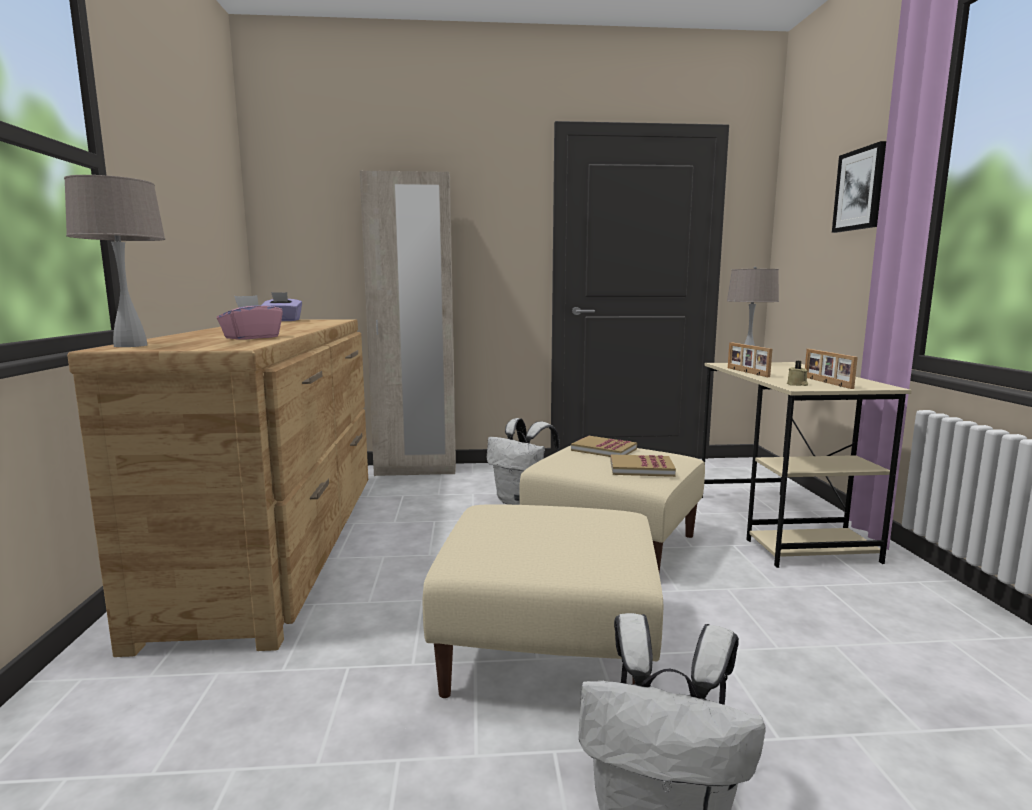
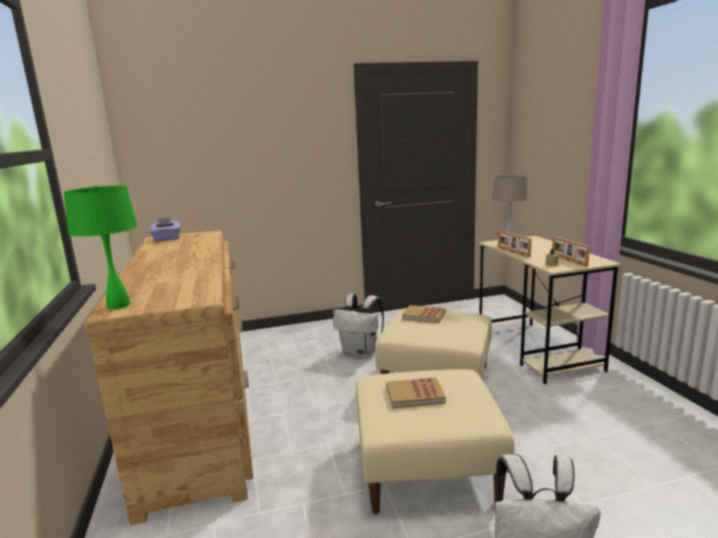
camera: 10 degrees left, 5 degrees up
beige table lamp [64,175,165,347] -> green table lamp [63,186,138,309]
pink tissue box [217,295,283,340] -> none
beige wardrobe [360,171,456,476] -> none
book [610,454,676,477] -> book moved to [386,377,446,408]
picture [832,141,886,233] -> none

